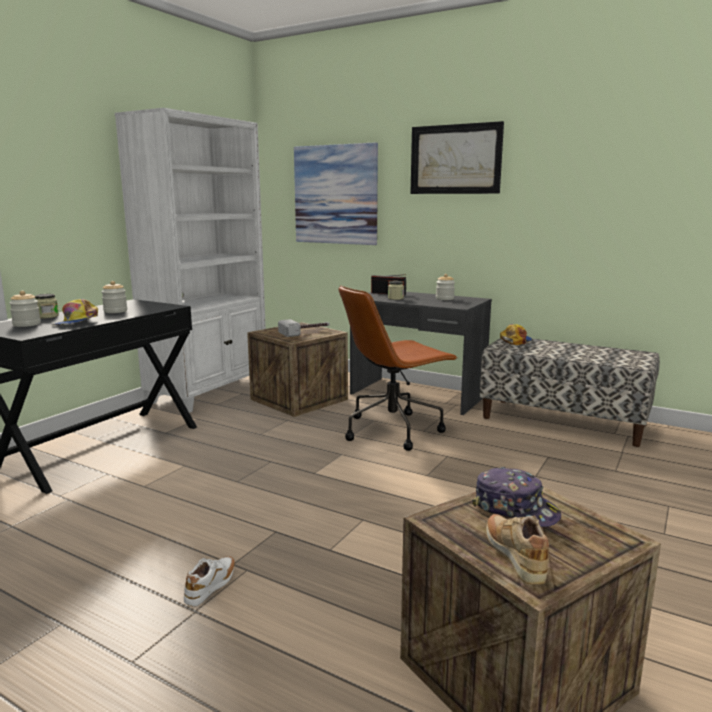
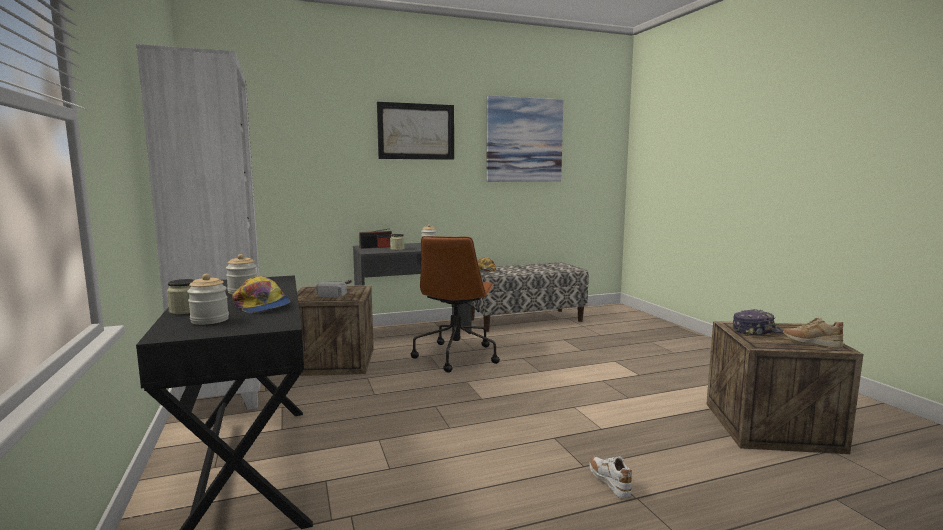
camera: 50 degrees left, 5 degrees down
picture [294,142,378,245] -> picture moved to [486,95,564,182]

